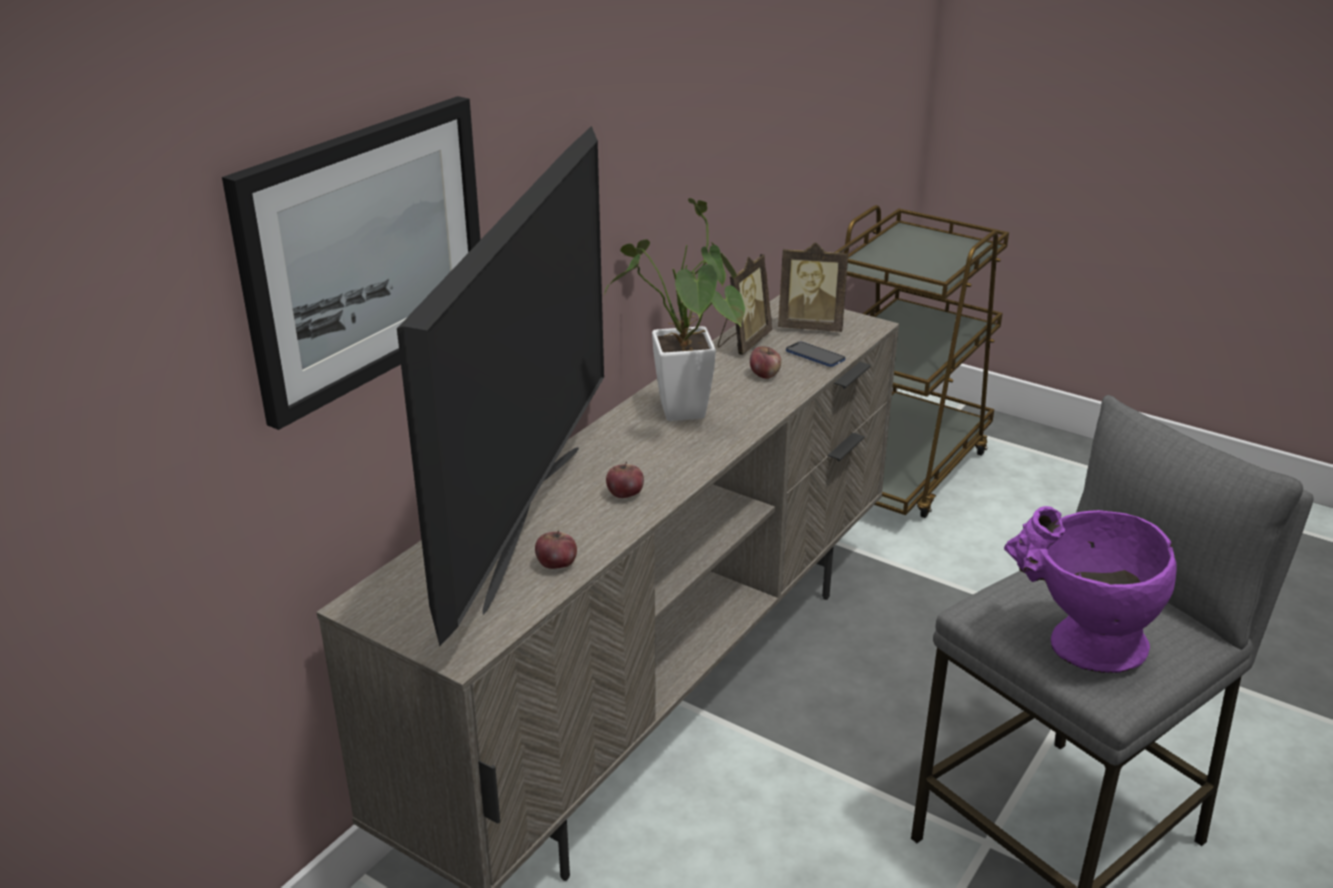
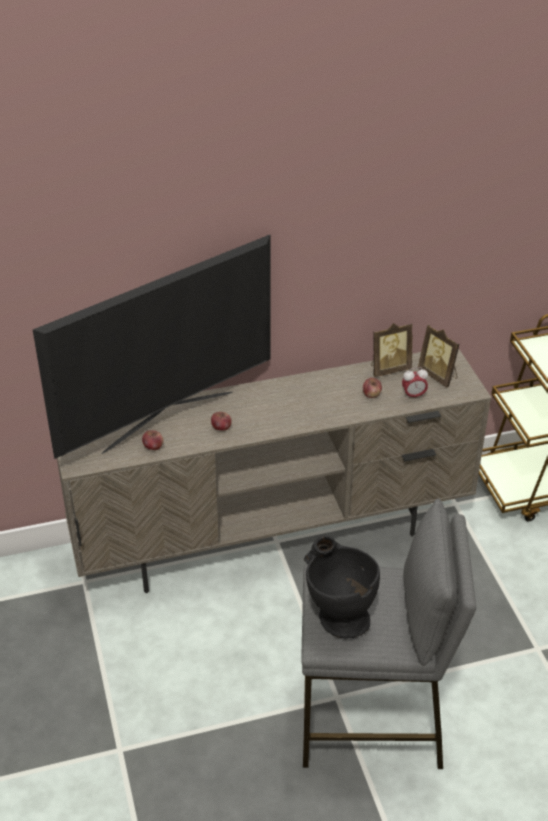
camera: 40 degrees right, 10 degrees up
picture [222,96,481,430] -> none
potted plant [604,198,745,421] -> none
phone [786,342,845,367] -> alarm clock [402,367,428,400]
purple vase [1004,506,1177,673] -> black vase [304,535,380,638]

